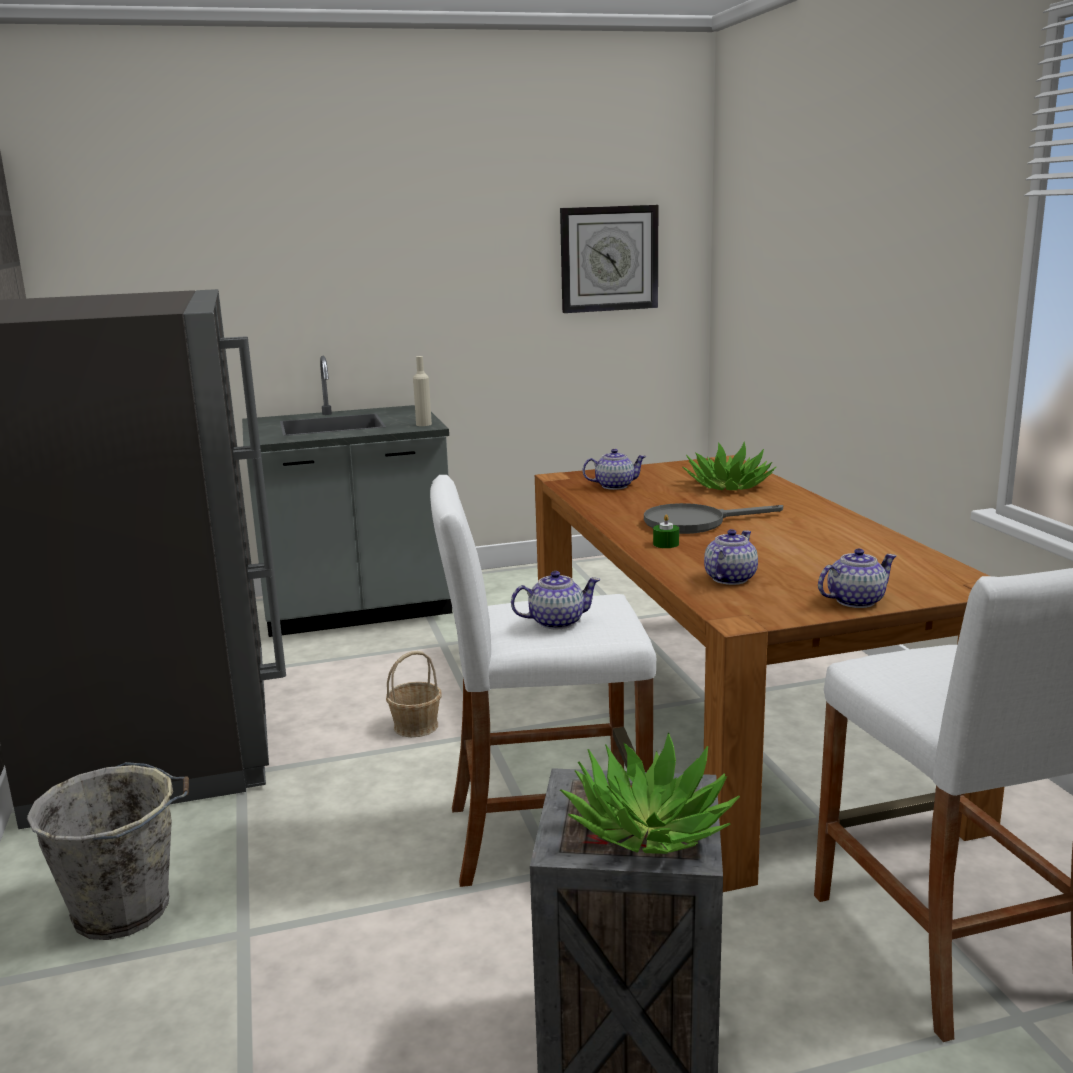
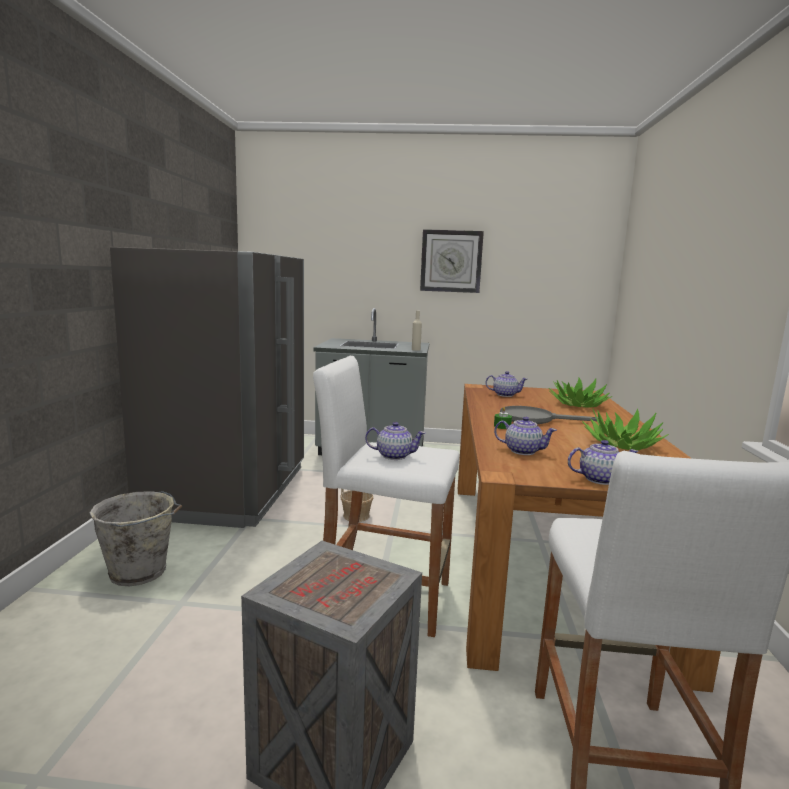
camera: 20 degrees right, 5 degrees down
wall clock [560,205,658,313] -> wall clock moved to [420,229,484,293]
potted plant [560,733,740,854] -> potted plant moved to [582,409,669,450]
teapot [704,529,758,585] -> teapot turned 60 degrees clockwise [494,417,557,455]

